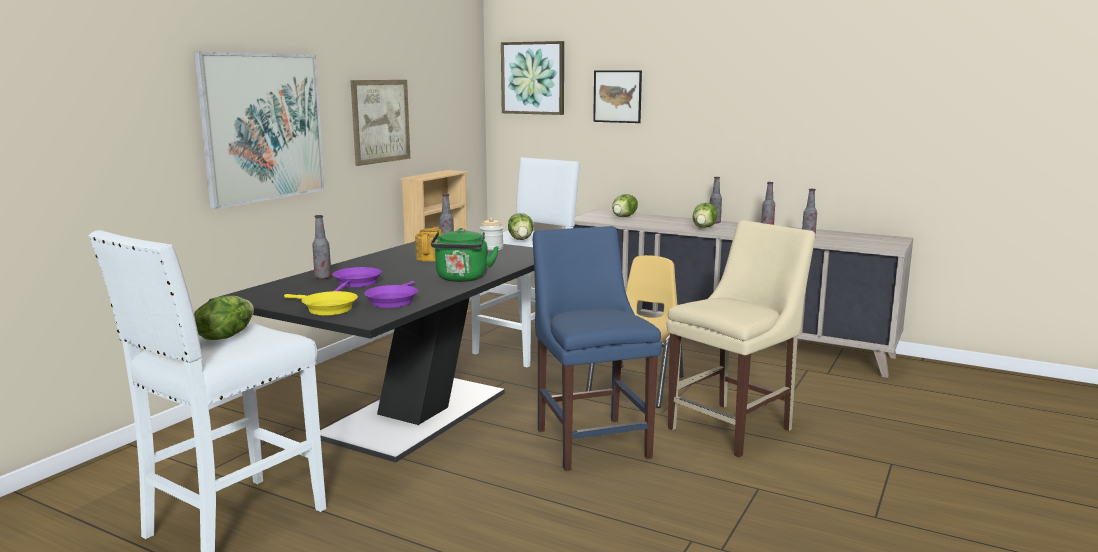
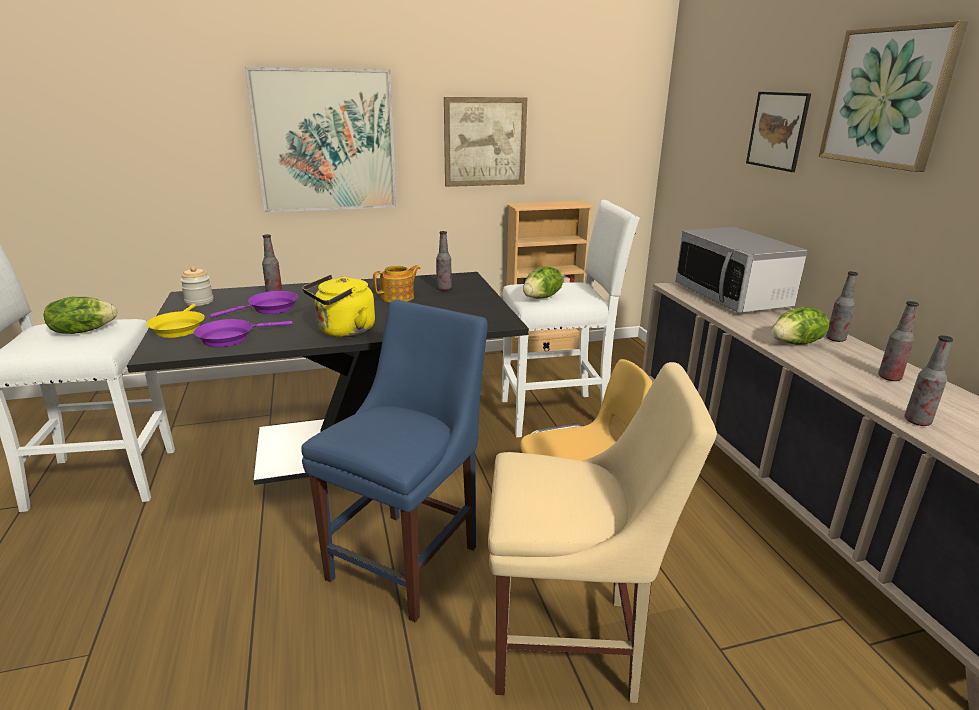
camera: 45 degrees right, 10 degrees up
green kettle [431,228,499,282] -> yellow kettle [302,275,375,338]
jar [480,217,504,251] -> jar moved to [180,266,214,306]
picture [501,41,564,115] -> picture moved to [819,20,968,172]
lettuce [612,194,638,217] -> microwave [675,227,808,313]

